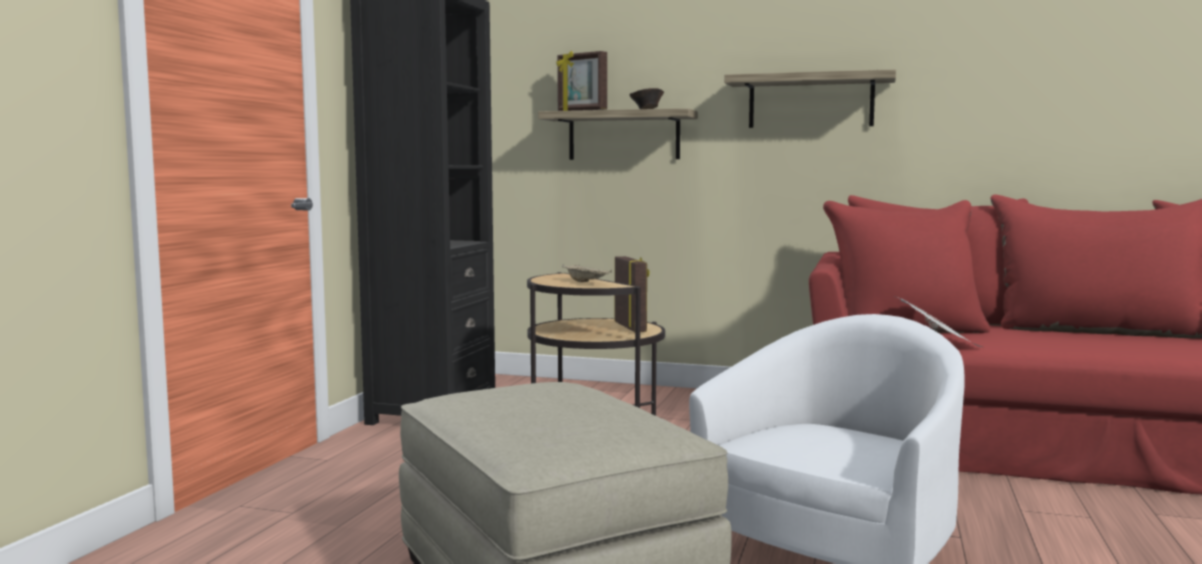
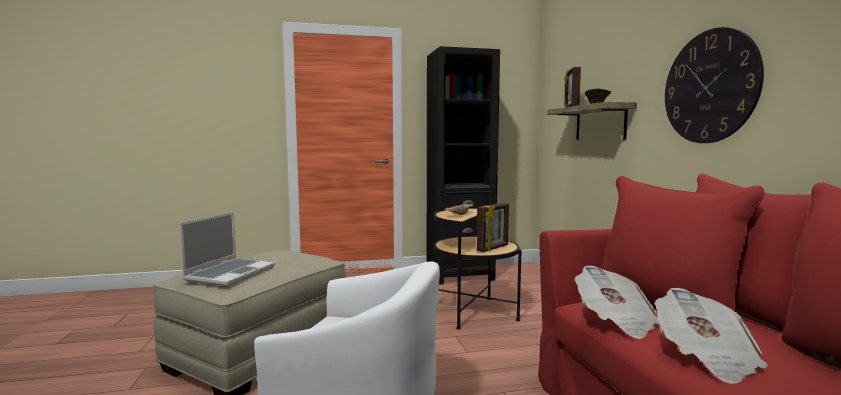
camera: 60 degrees right, 0 degrees up
shelf [724,69,896,128] -> wall clock [665,27,764,143]
none -> laptop [179,212,275,286]
none -> newspaper [655,288,768,384]

